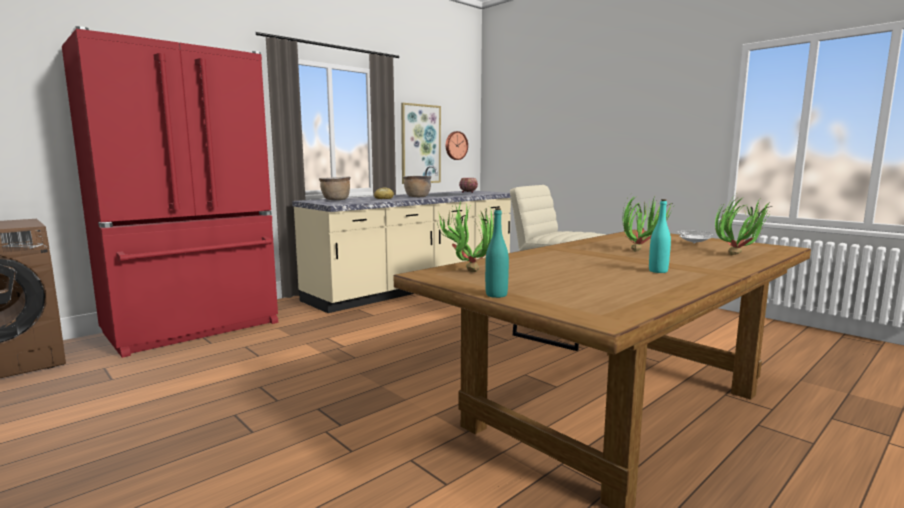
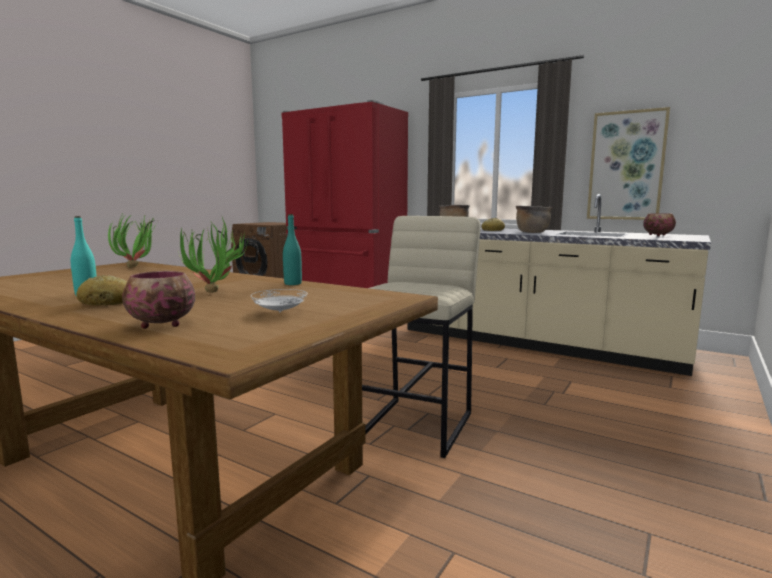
camera: 75 degrees right, 0 degrees up
wall clock [446,131,468,160] -> none
turquoise bottle [485,208,509,298] -> turquoise bottle moved to [283,214,302,285]
potted plant [715,197,772,255] -> bowl [122,271,195,329]
none -> bread [76,275,127,306]

